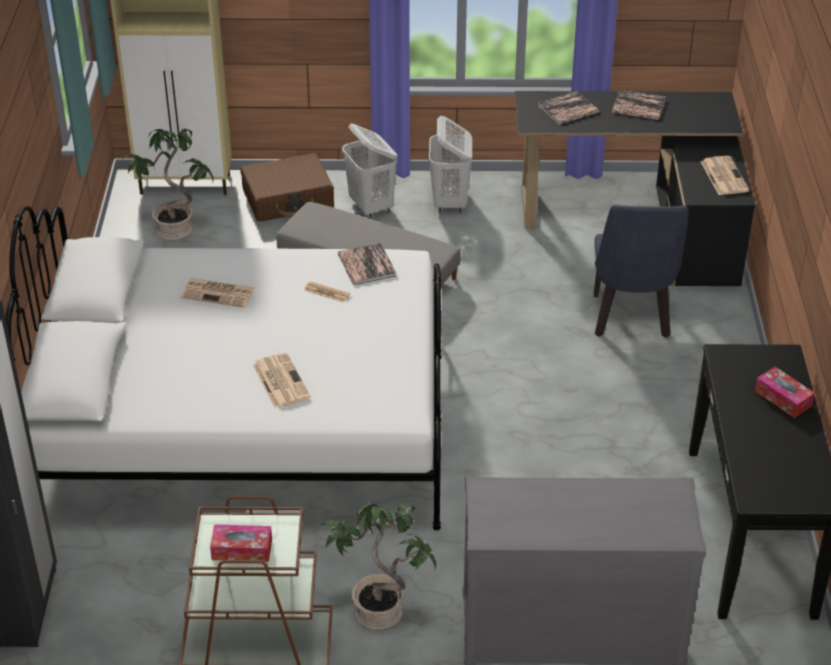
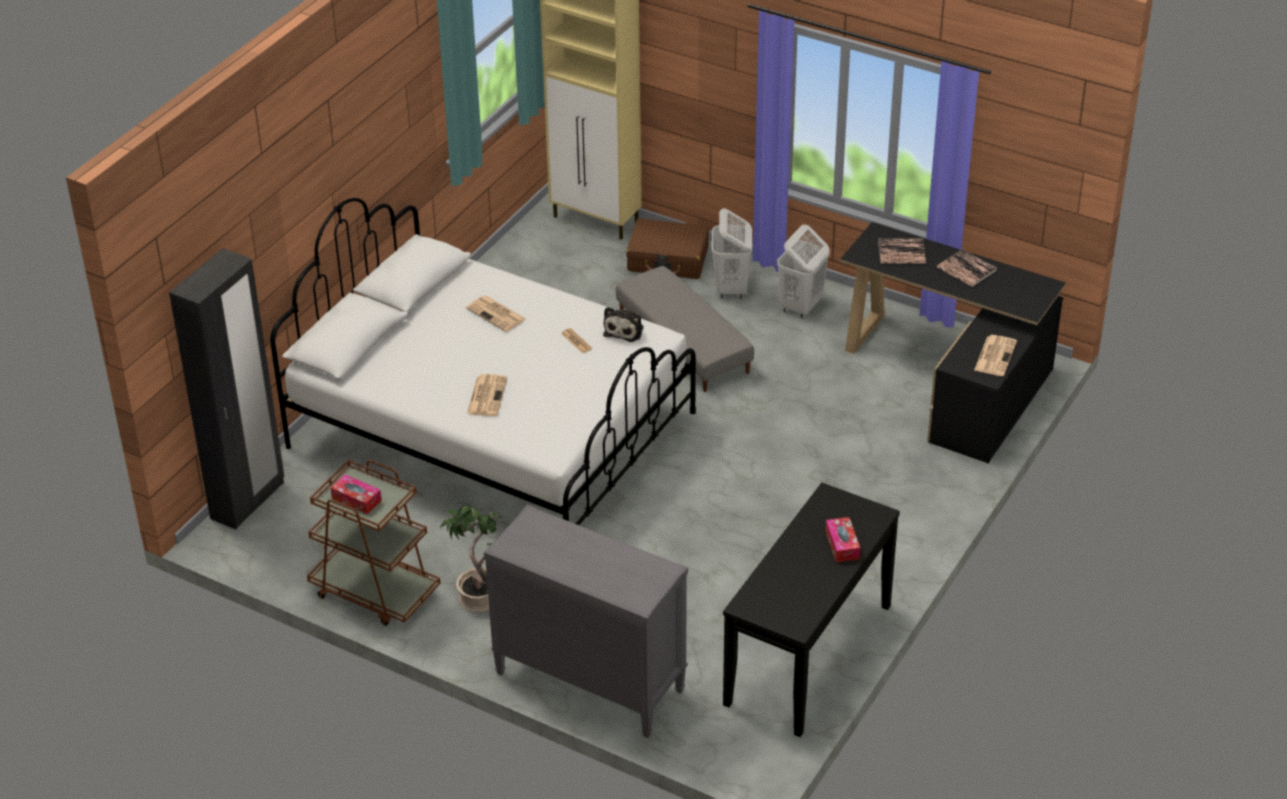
camera: 30 degrees right, 0 degrees up
potted plant [124,129,213,240] -> none
book [338,243,396,285] -> plush toy [603,307,644,342]
blue chair [594,205,689,338] -> none

